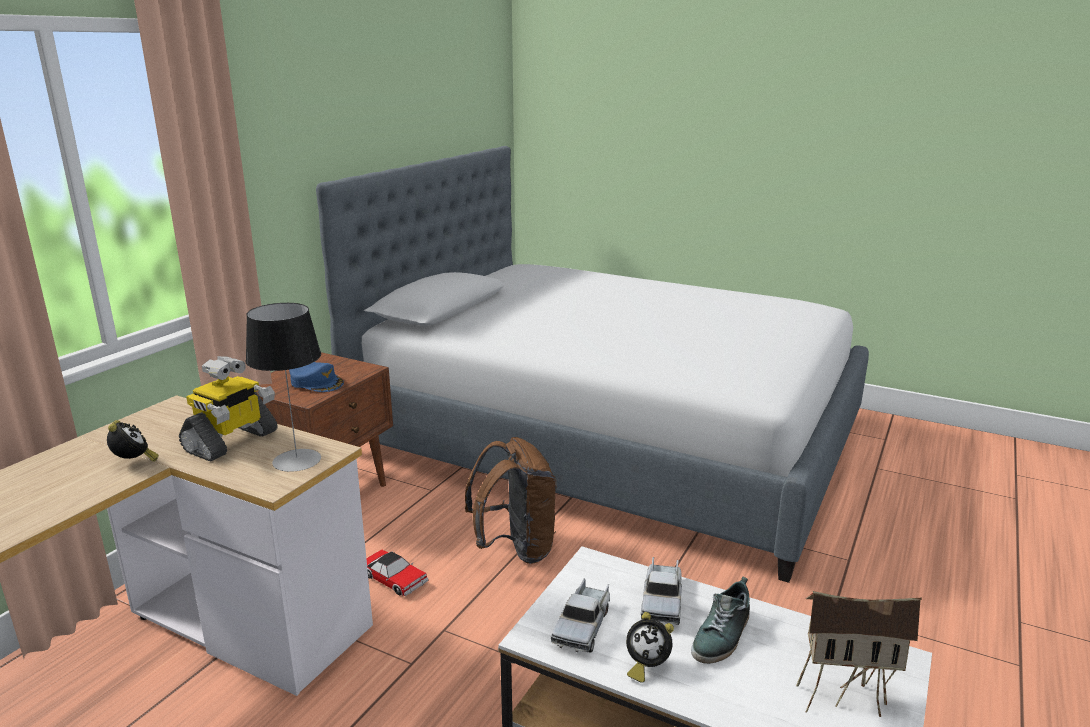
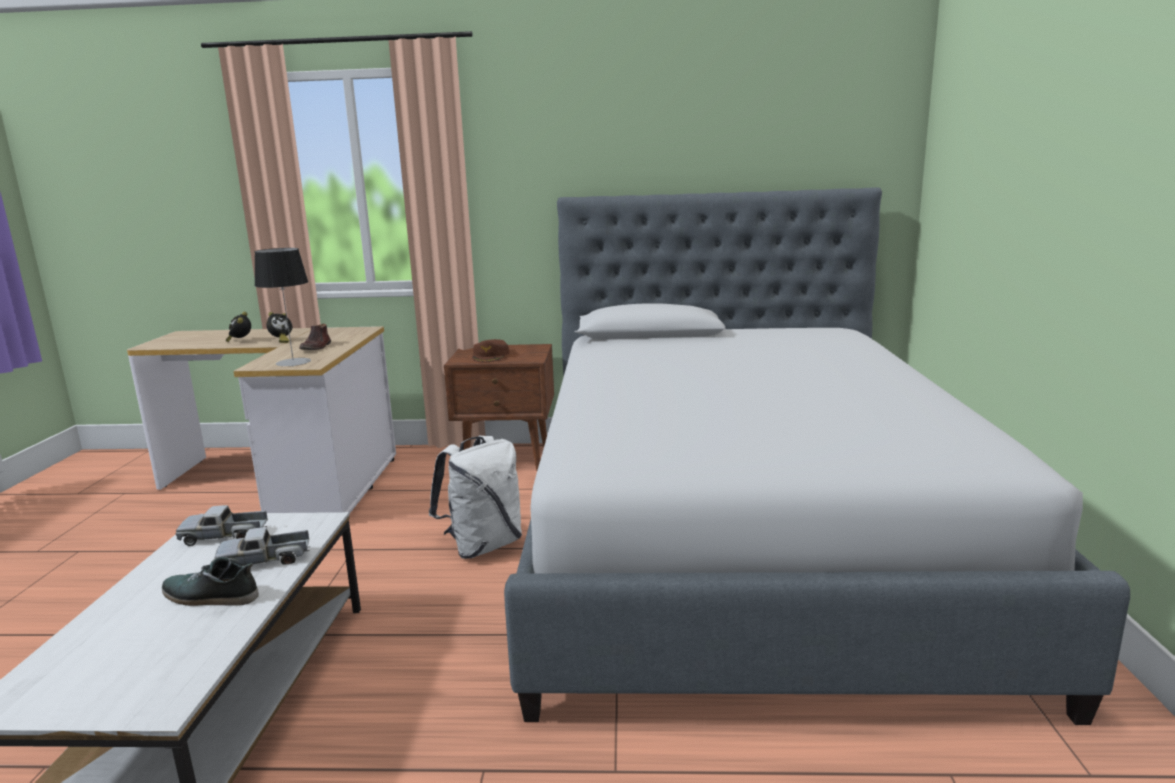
camera: 65 degrees right, 5 degrees down
toy robot [179,356,278,462] -> brown shoe [299,324,331,350]
blue cap [289,362,344,392] -> brown cap [472,339,509,362]
toy car [366,550,429,596] -> none
brown backpack [465,437,557,564] -> white backpack [429,436,522,559]
alarm clock [626,612,674,683] -> alarm clock moved to [226,312,251,342]
toy house [796,591,922,717] -> none

